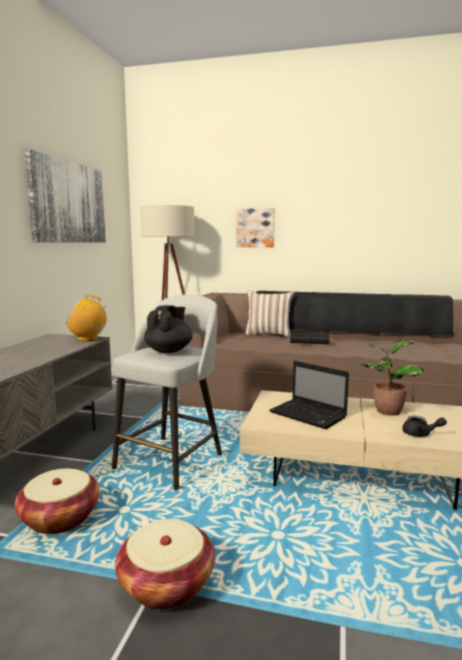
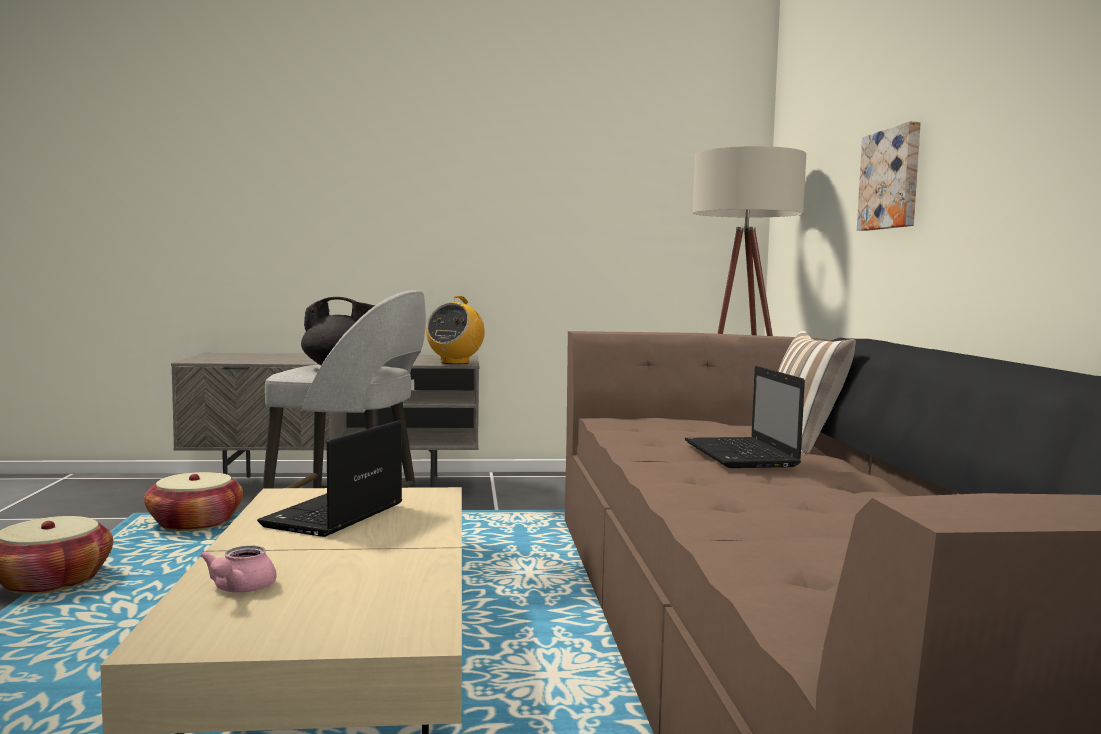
camera: 70 degrees right, 5 degrees down
picture [24,149,106,243] -> none
radio [66,295,109,341] -> radio turned 135 degrees counterclockwise [426,296,485,364]
black book [290,332,330,344] -> laptop [685,366,805,468]
potted plant [361,340,424,416] -> none
black teapot [402,416,447,437] -> pink teapot [200,546,277,593]

